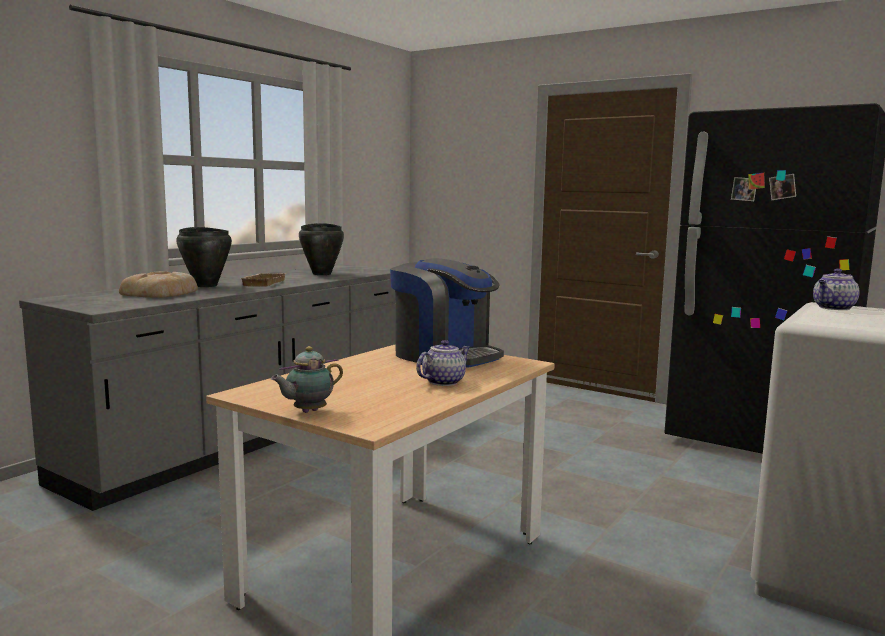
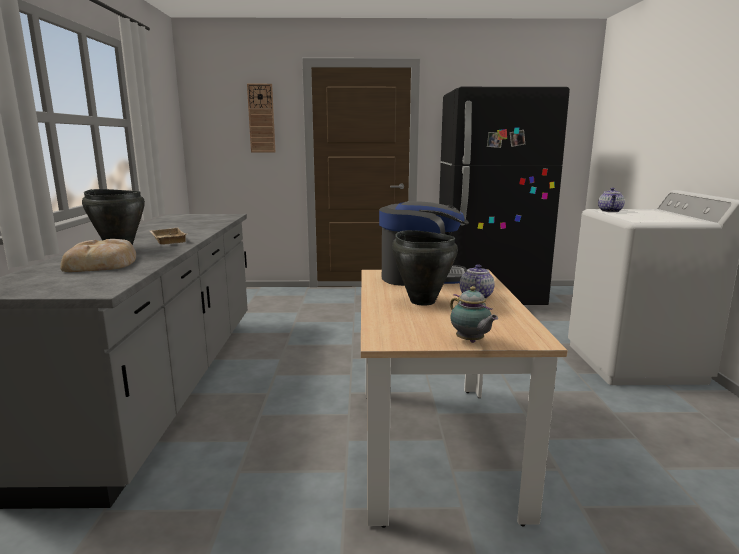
camera: 35 degrees left, 5 degrees up
teapot [271,346,343,413] -> teapot turned 45 degrees counterclockwise [450,286,498,343]
black cooking pot [299,223,344,275] -> black cooking pot moved to [392,230,458,305]
none -> wall clock [247,84,275,152]

